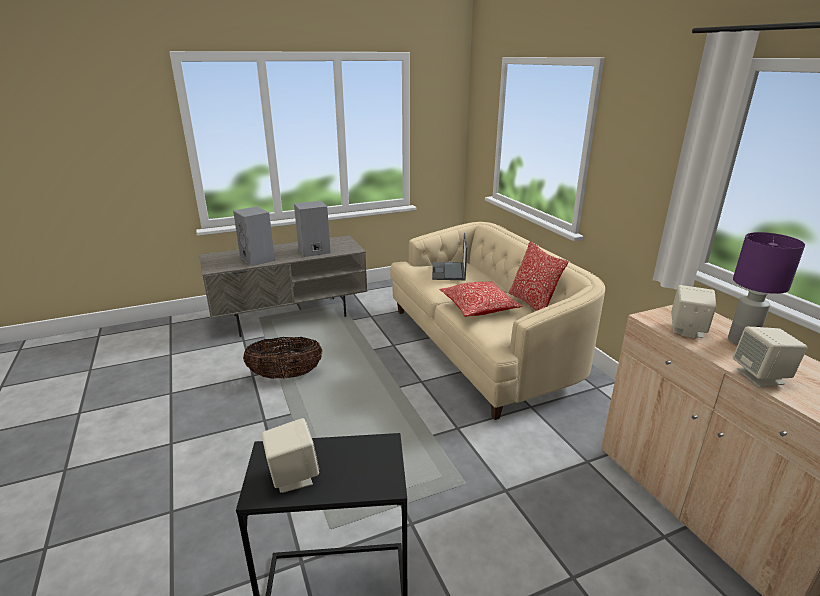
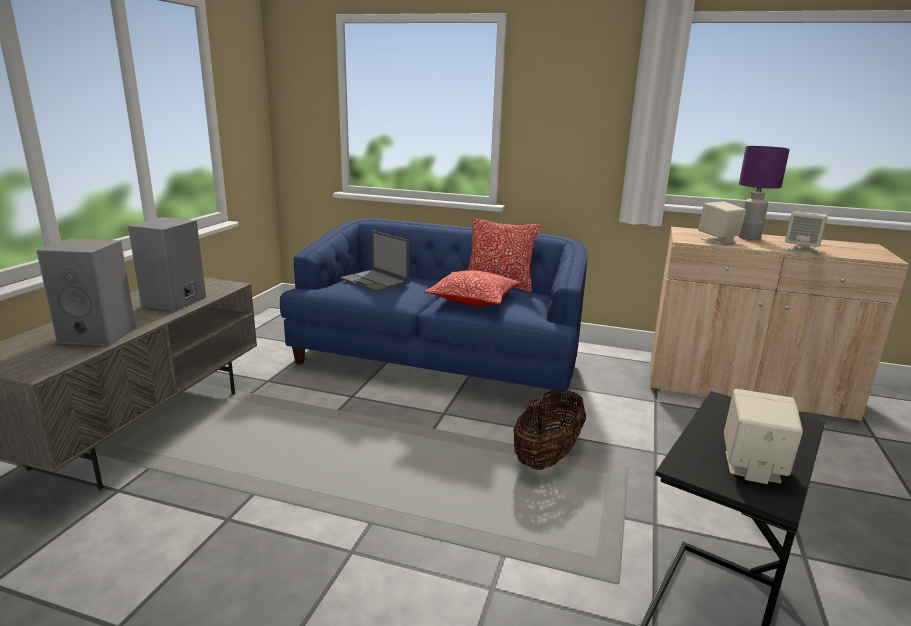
camera: 50 degrees left, 5 degrees down
basket [243,337,323,379] -> basket moved to [513,389,586,470]
beige sofa [390,222,605,420] -> blue sofa [280,219,587,406]

